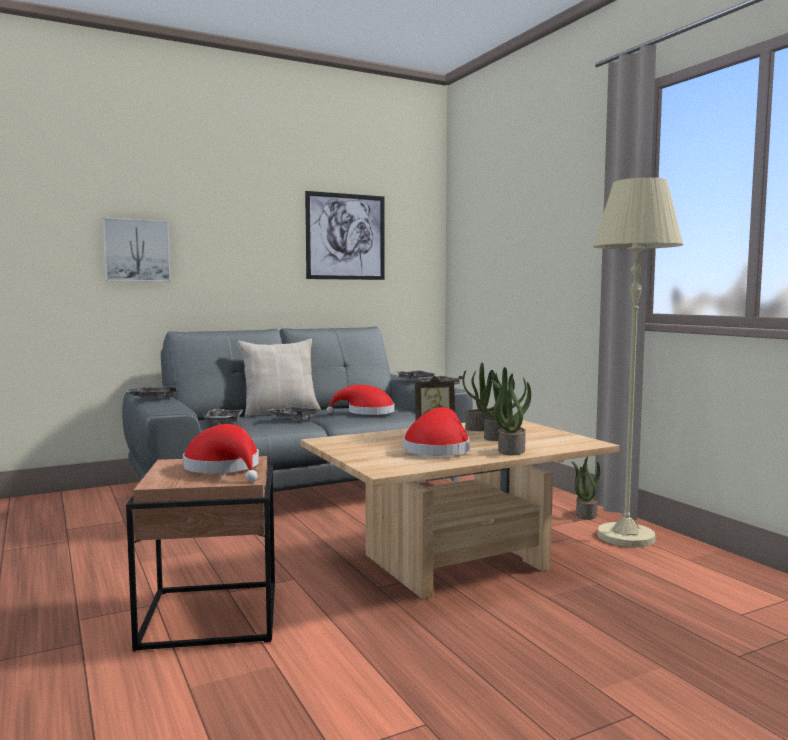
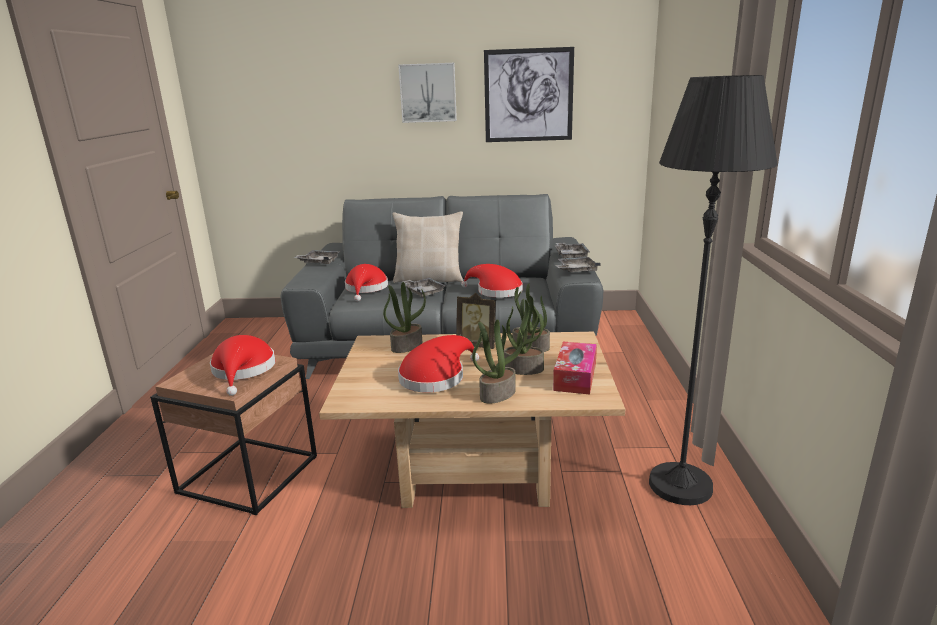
camera: 30 degrees right, 15 degrees up
picture [103,218,171,282] -> picture moved to [398,63,457,123]
grey tray [203,409,244,424] -> red hat [345,264,388,301]
potted plant [571,457,600,520] -> potted plant moved to [383,282,426,353]
beige floor lamp [593,177,683,547] -> black floor lamp [649,75,778,505]
none -> tissue box [553,342,597,395]

